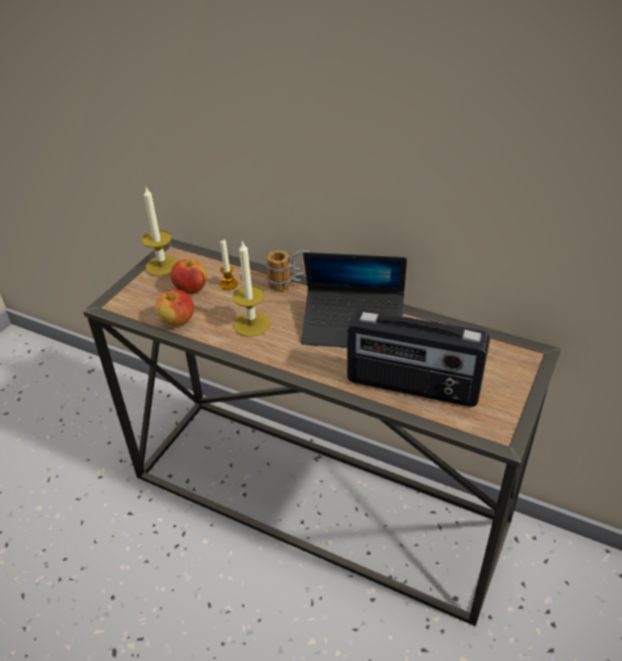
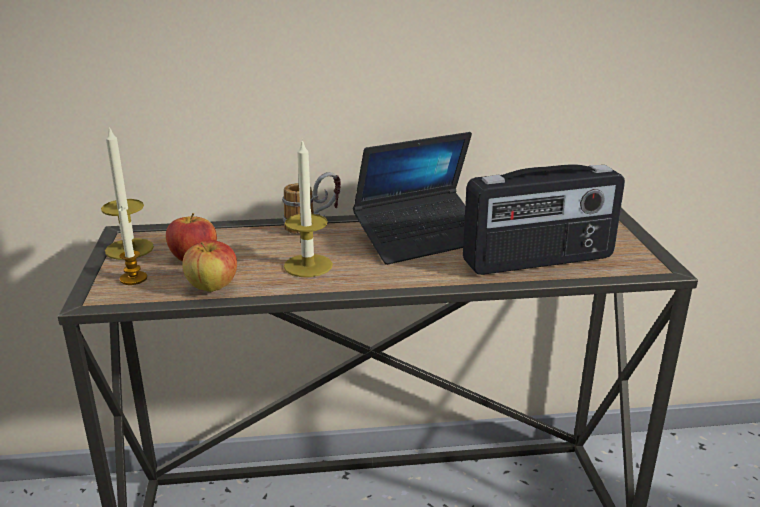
camera: 35 degrees left, 15 degrees down
candle [220,240,238,290] -> candle moved to [118,206,147,285]

